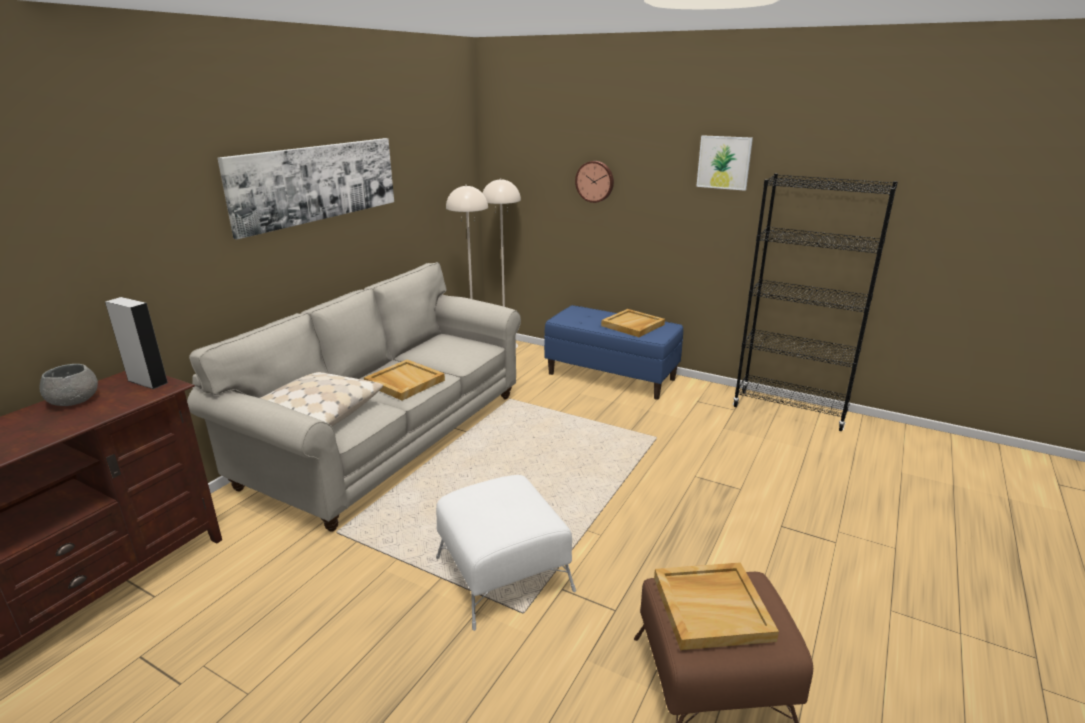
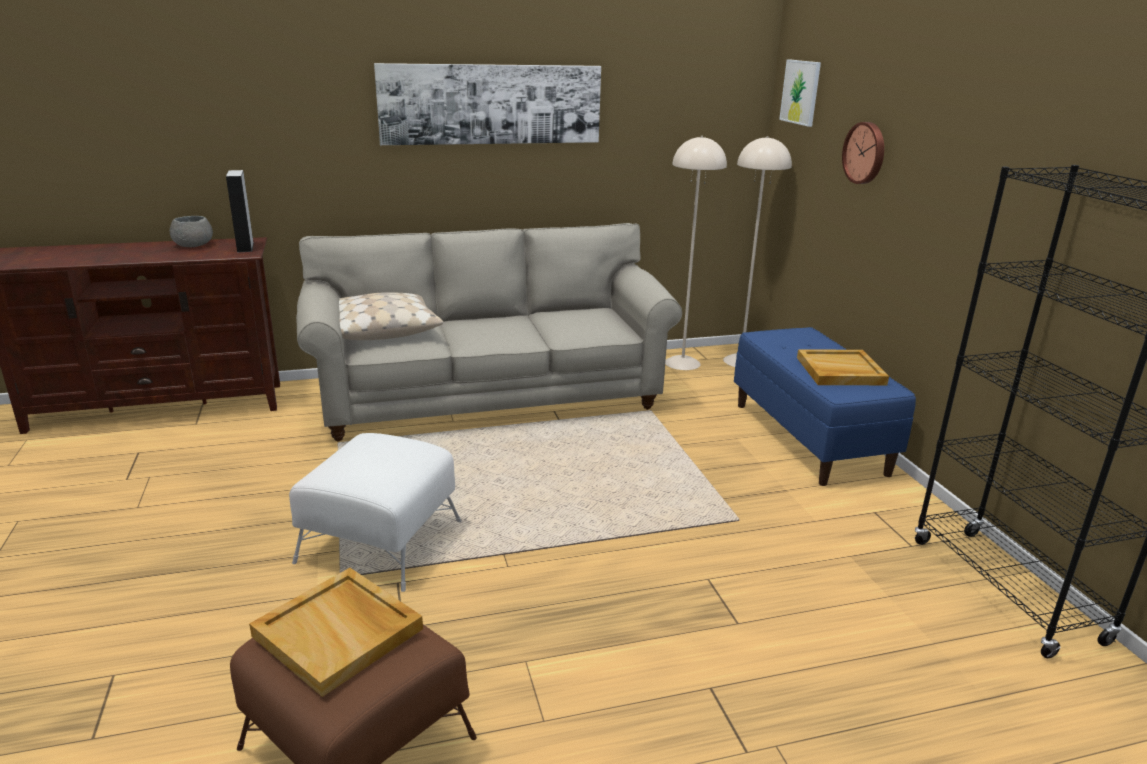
camera: 45 degrees right, 0 degrees up
beige tray [364,360,445,401] -> none
picture [696,135,753,191] -> picture moved to [779,59,821,127]

